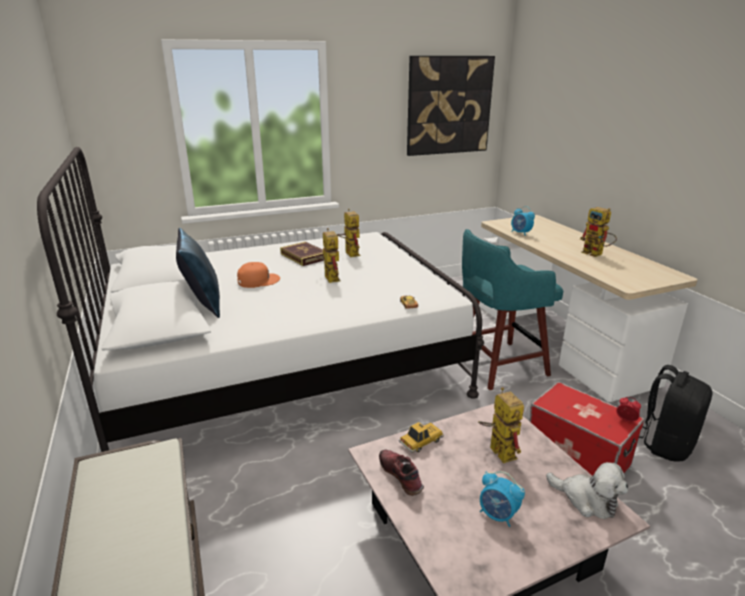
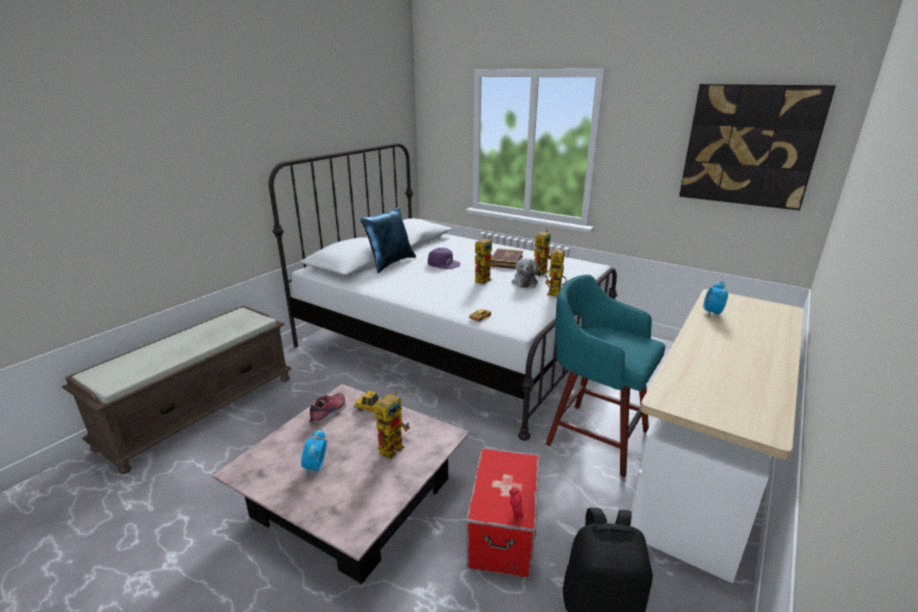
camera: 55 degrees right, 0 degrees up
orange cap [237,262,280,288] -> purple cap [428,248,461,269]
plush toy [546,462,628,519] -> plush toy moved to [512,258,541,288]
toy robot [580,207,617,257] -> toy robot moved to [545,249,567,296]

